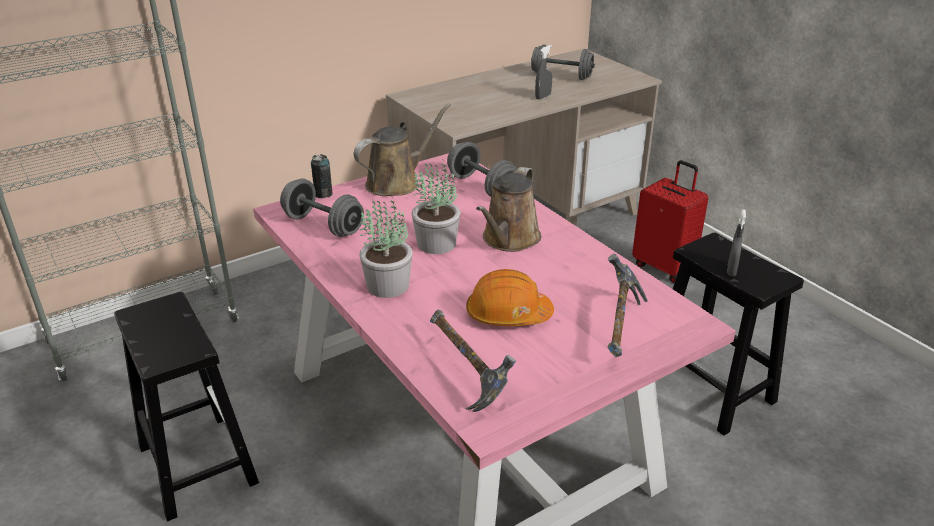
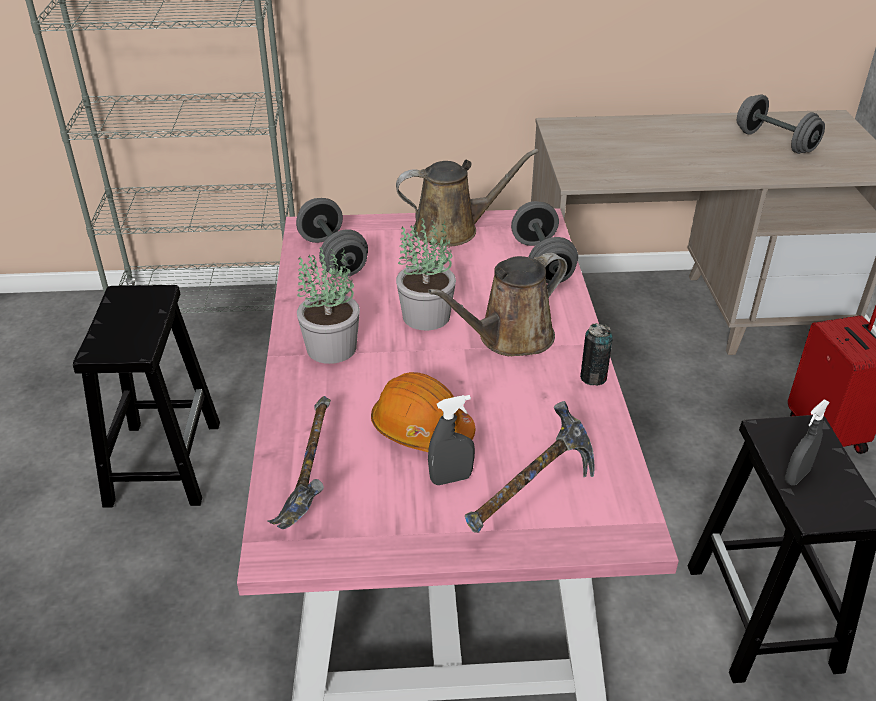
camera: 30 degrees right, 5 degrees up
can [311,154,333,198] -> can moved to [580,323,613,386]
grey spray bottle [535,45,552,100] -> grey spray bottle moved to [428,395,475,485]

